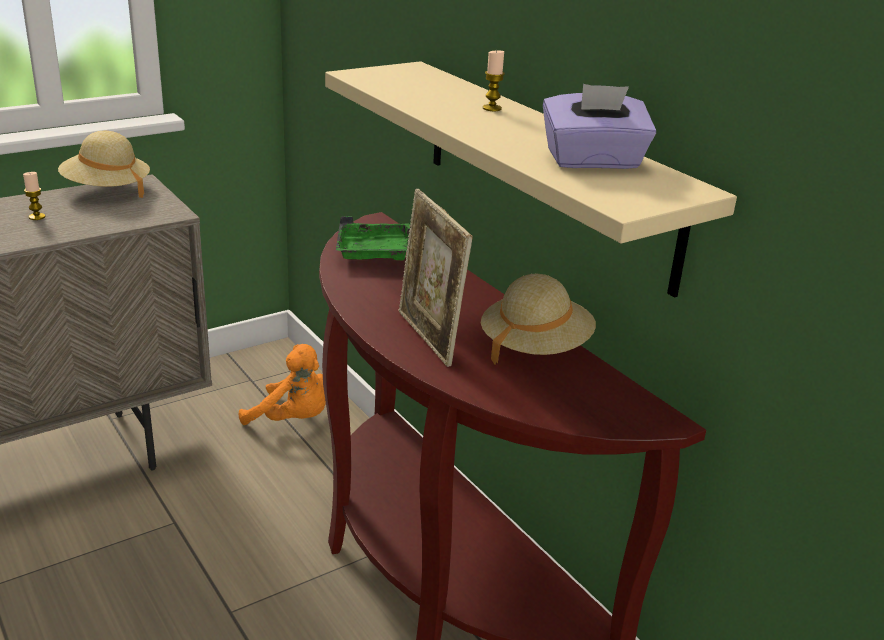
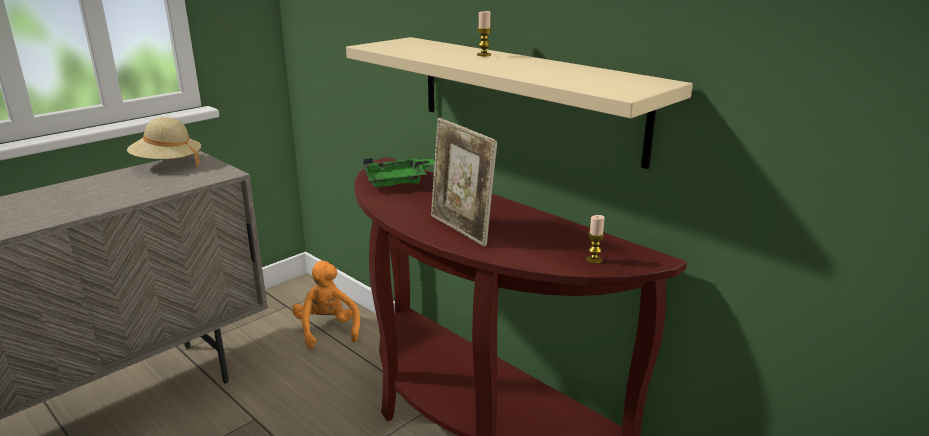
camera: 10 degrees left, 5 degrees down
candle [23,172,45,220] -> candle moved to [586,215,605,264]
orange plush toy [239,344,326,425] -> orange plush toy turned 120 degrees counterclockwise [292,261,360,349]
beige hat [481,274,596,365] -> none
purple tissue box [543,84,656,169] -> none

